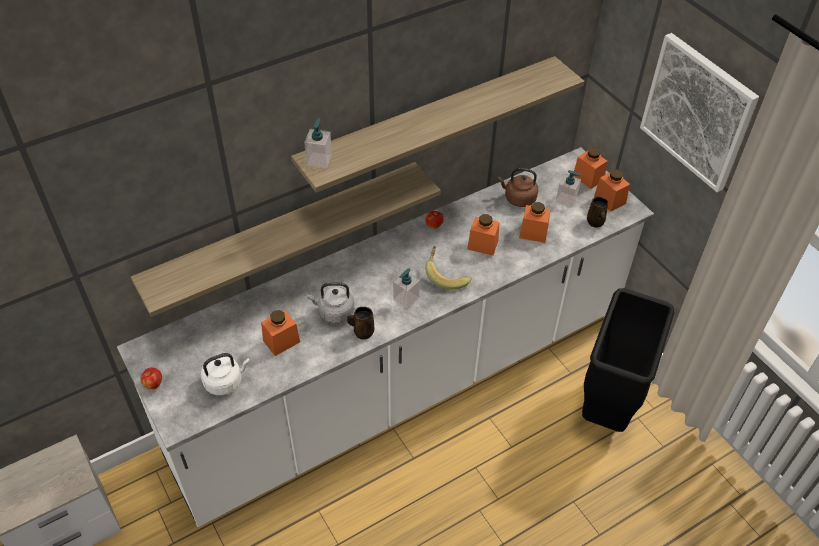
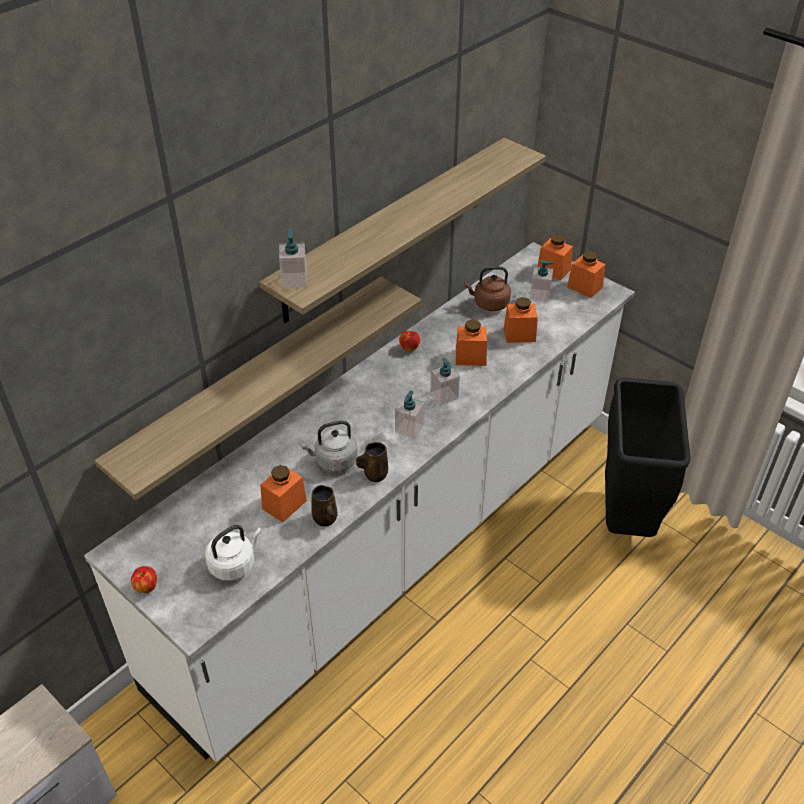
camera: 15 degrees left, 5 degrees down
banana [425,246,472,289] -> soap dispenser [430,358,460,405]
brown mug [587,196,608,227] -> brown mug moved to [311,485,338,527]
picture [640,33,759,192] -> none

